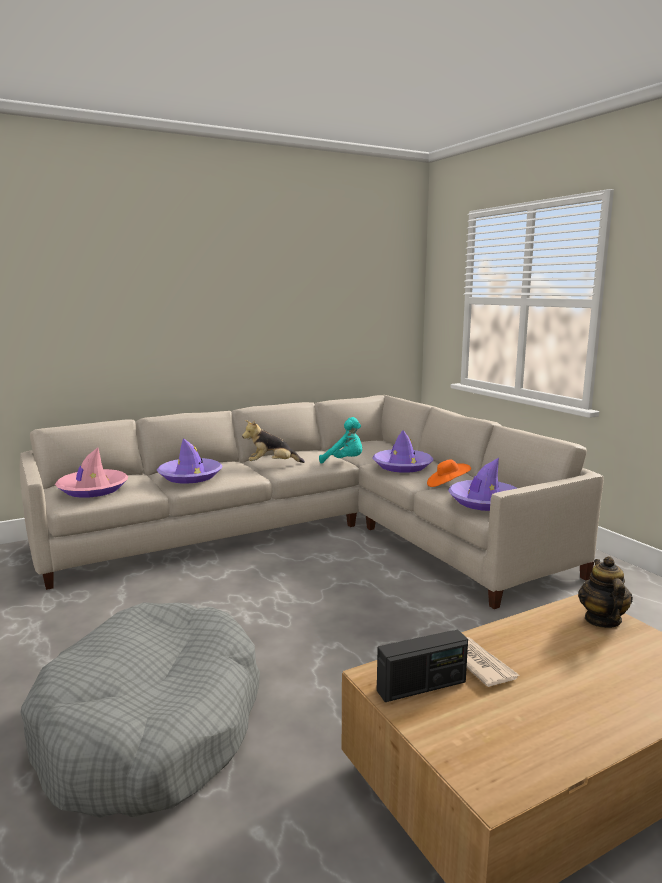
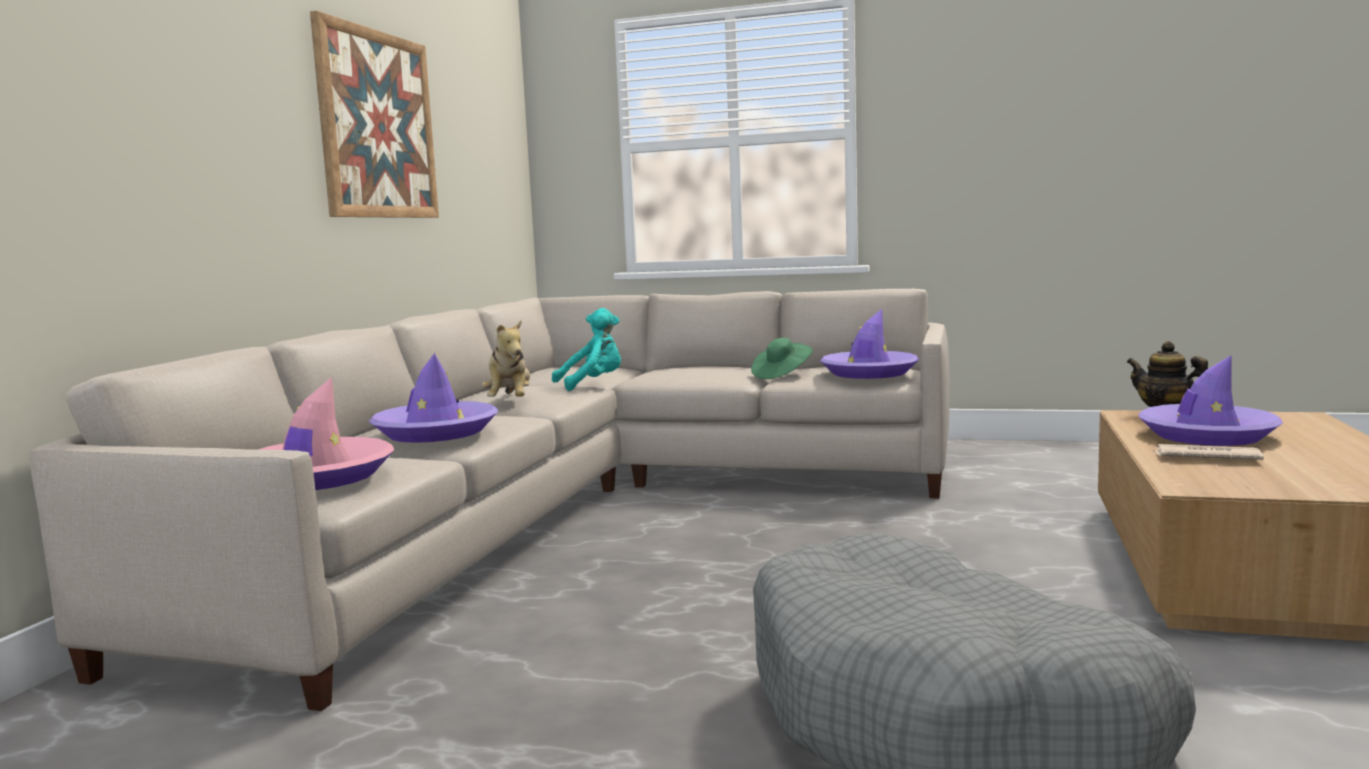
camera: 45 degrees left, 5 degrees down
plush toy [242,420,305,463] -> plush toy turned 45 degrees counterclockwise [482,320,530,397]
purple hat [372,430,433,473] -> purple hat moved to [1139,355,1283,446]
radio [377,630,468,702] -> none
orange hat [427,460,471,487] -> green hat [751,338,813,379]
none -> picture [310,11,439,218]

